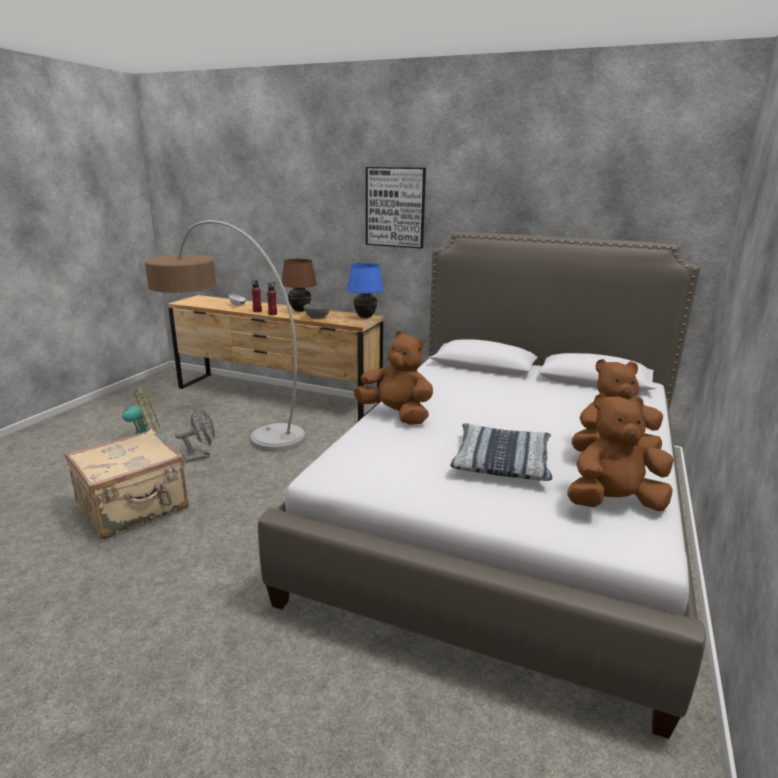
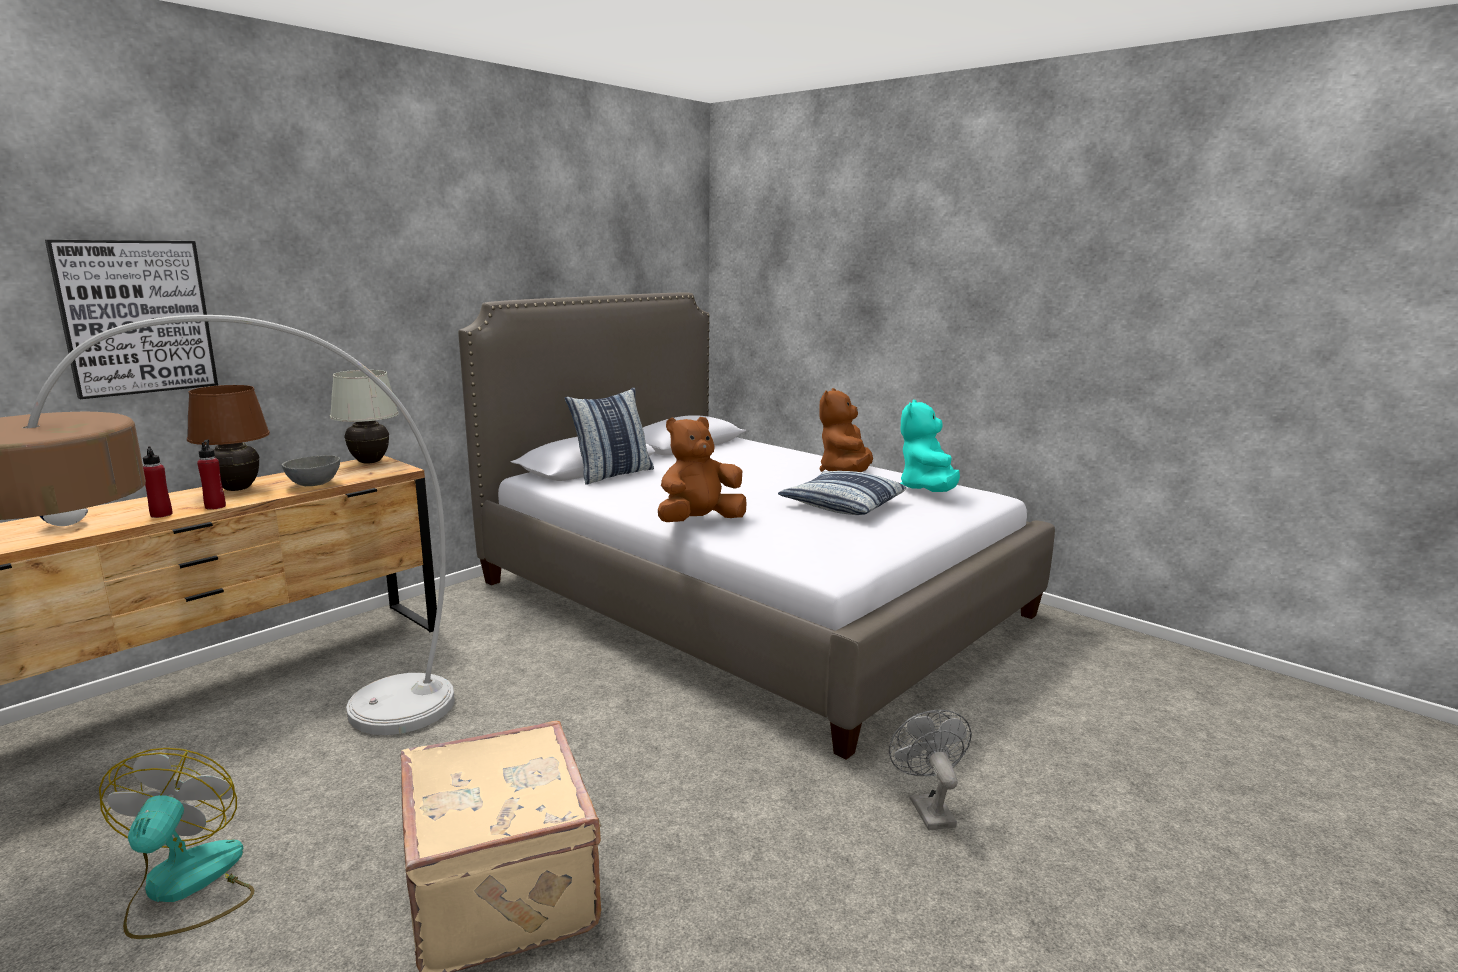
camera: 70 degrees left, 5 degrees down
grey fan [175,408,215,462] -> grey fan moved to [889,710,972,830]
blue table lamp [347,263,384,318] -> white table lamp [330,370,399,464]
picture [366,167,426,249] -> picture moved to [45,240,218,399]
brown plush toy [567,393,674,511] -> turquoise plush toy [900,400,960,492]
none -> pillow [565,388,654,485]

